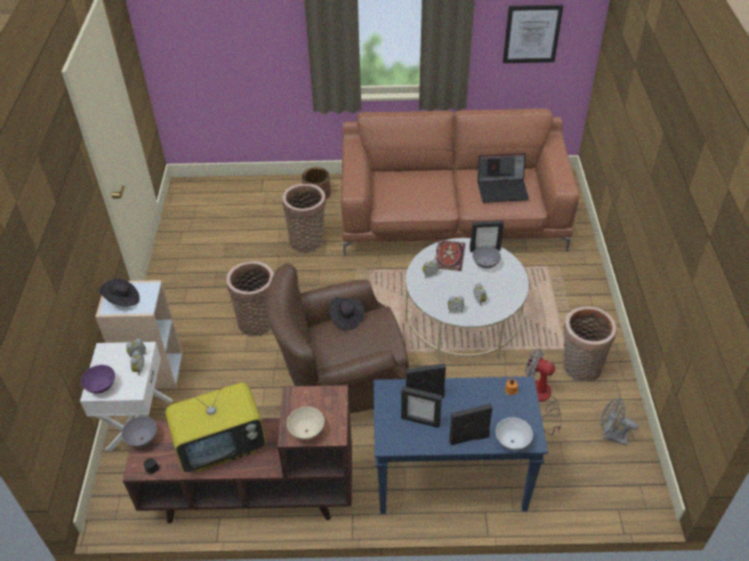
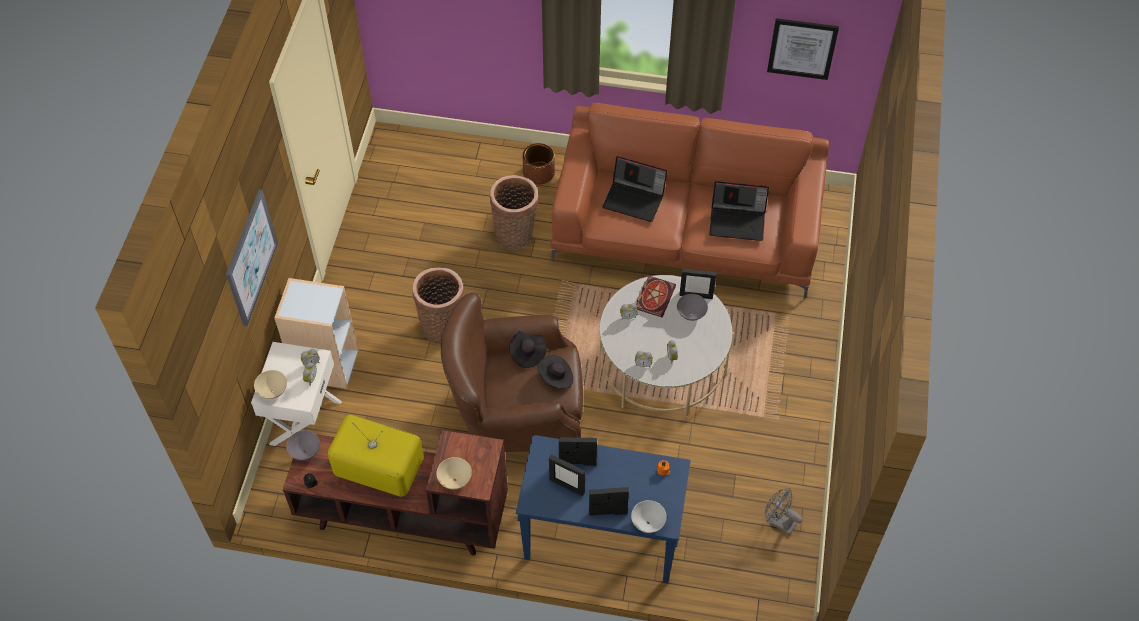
camera: 10 degrees right, 10 degrees up
purple bowl [81,365,115,394] -> beige bowl [254,370,287,399]
black hat [100,278,140,307] -> black hat moved to [537,355,573,389]
television [165,382,266,472] -> television turned 150 degrees counterclockwise [328,414,424,497]
fan [525,348,562,435] -> none
basket [563,306,617,382] -> none
none -> picture [226,189,278,327]
none -> laptop [602,156,667,222]

